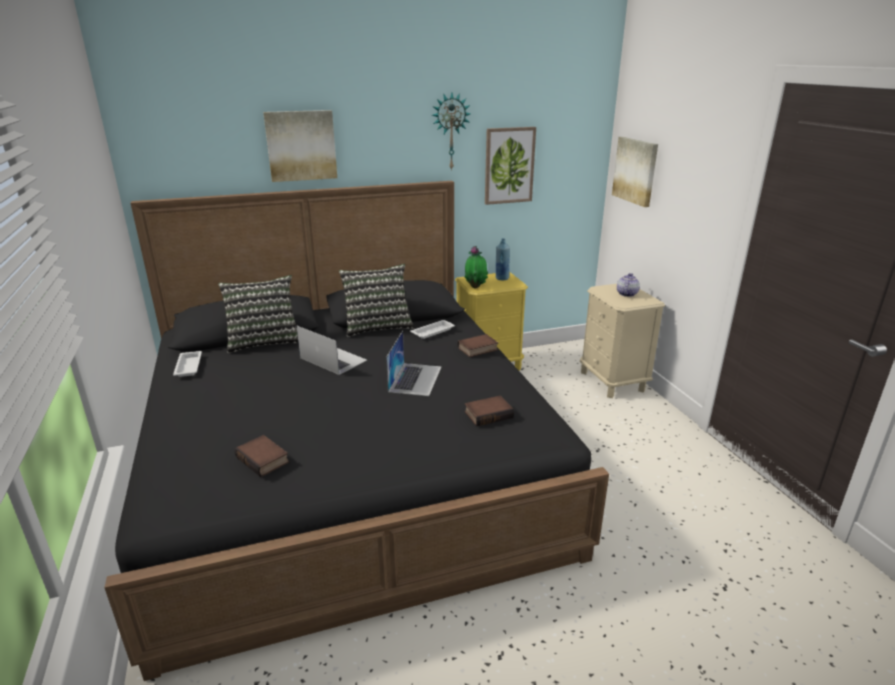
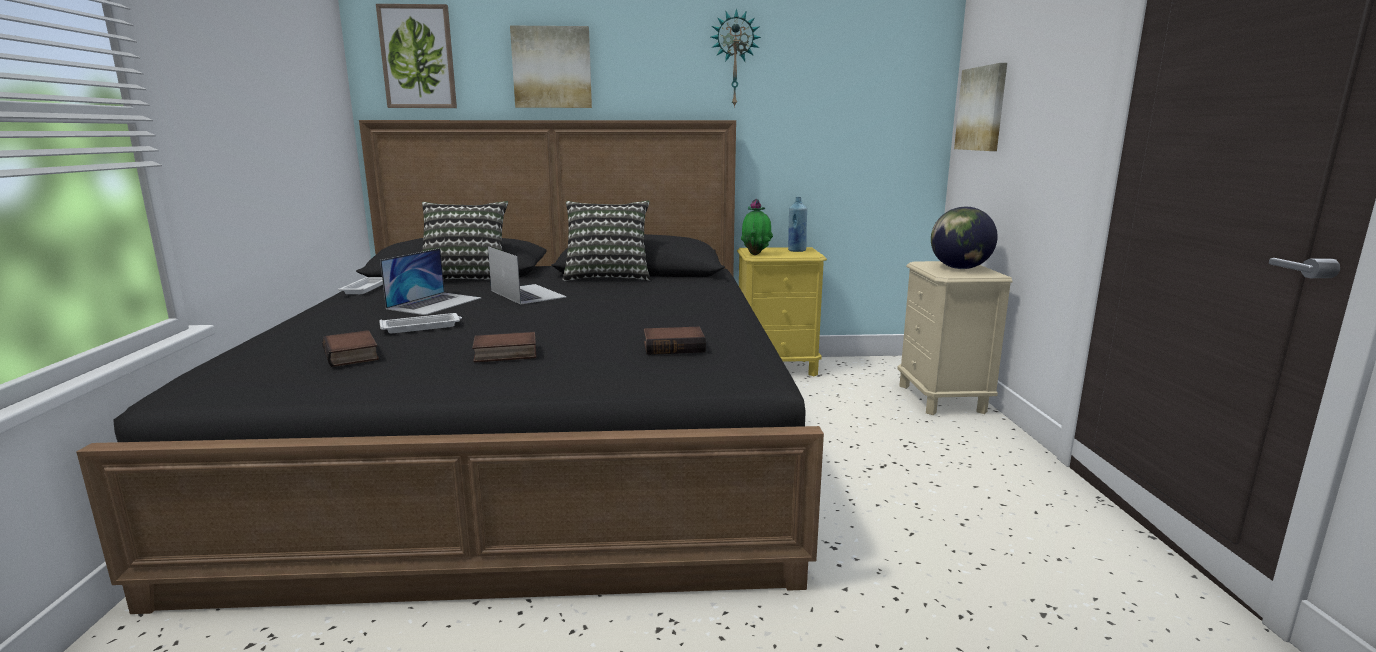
camera: 15 degrees right, 10 degrees down
laptop [386,331,442,396] -> laptop moved to [380,248,481,315]
white tray [410,320,455,339] -> white tray moved to [379,313,462,333]
book [457,334,498,357] -> book moved to [472,332,537,363]
picture [485,127,536,205] -> picture moved to [376,4,457,108]
teapot [617,273,640,297] -> globe [931,207,998,269]

